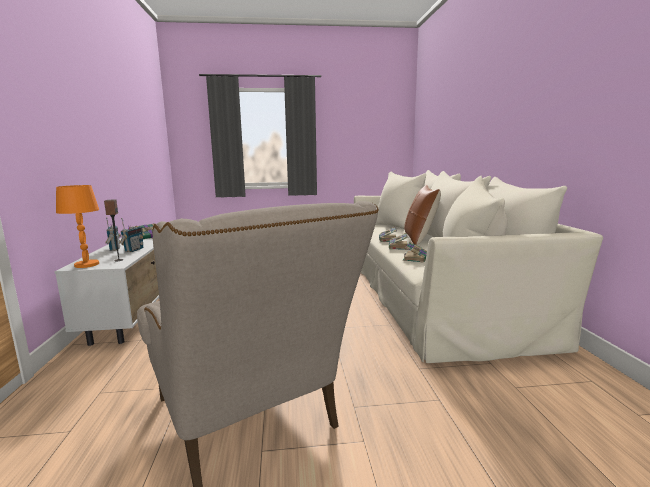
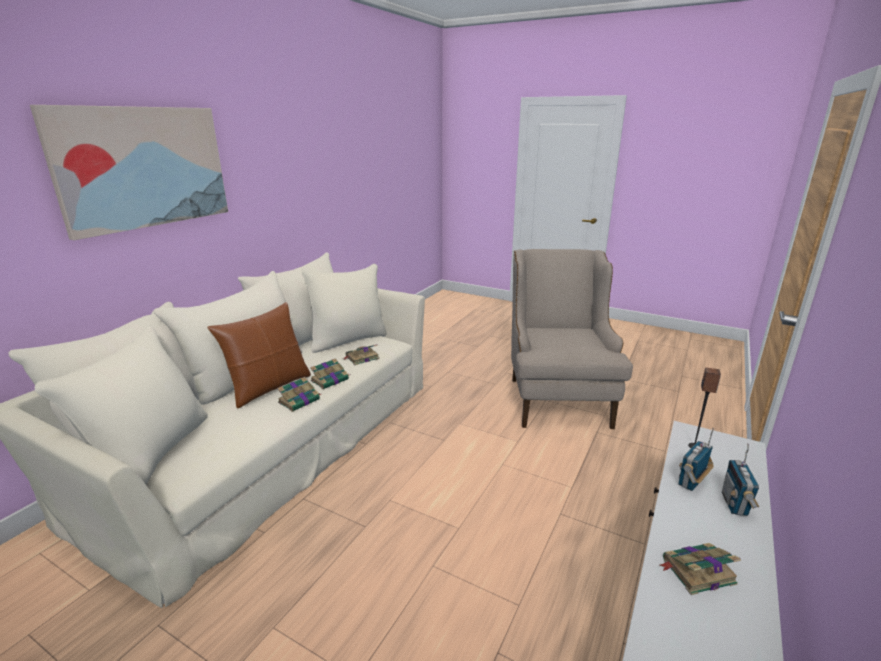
camera: 145 degrees left, 10 degrees up
orange table lamp [56,185,99,268] -> none
none -> picture [30,105,228,240]

